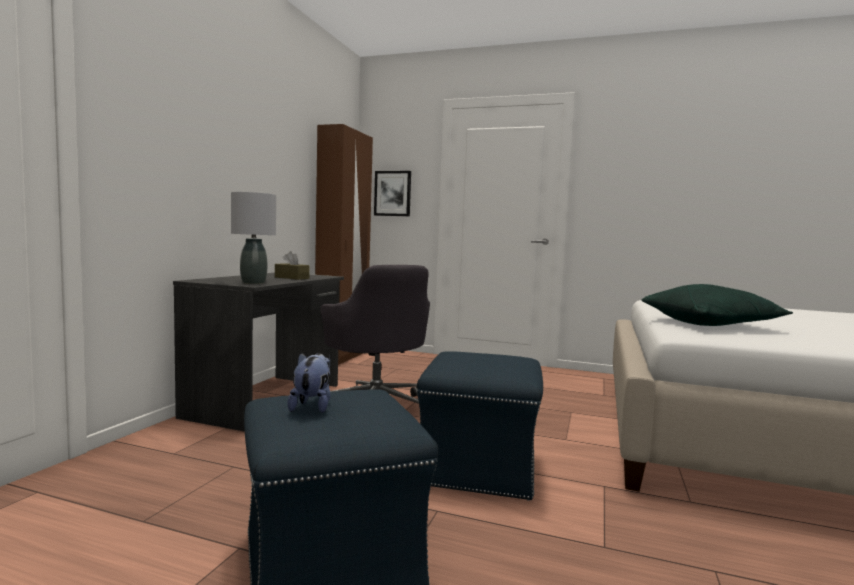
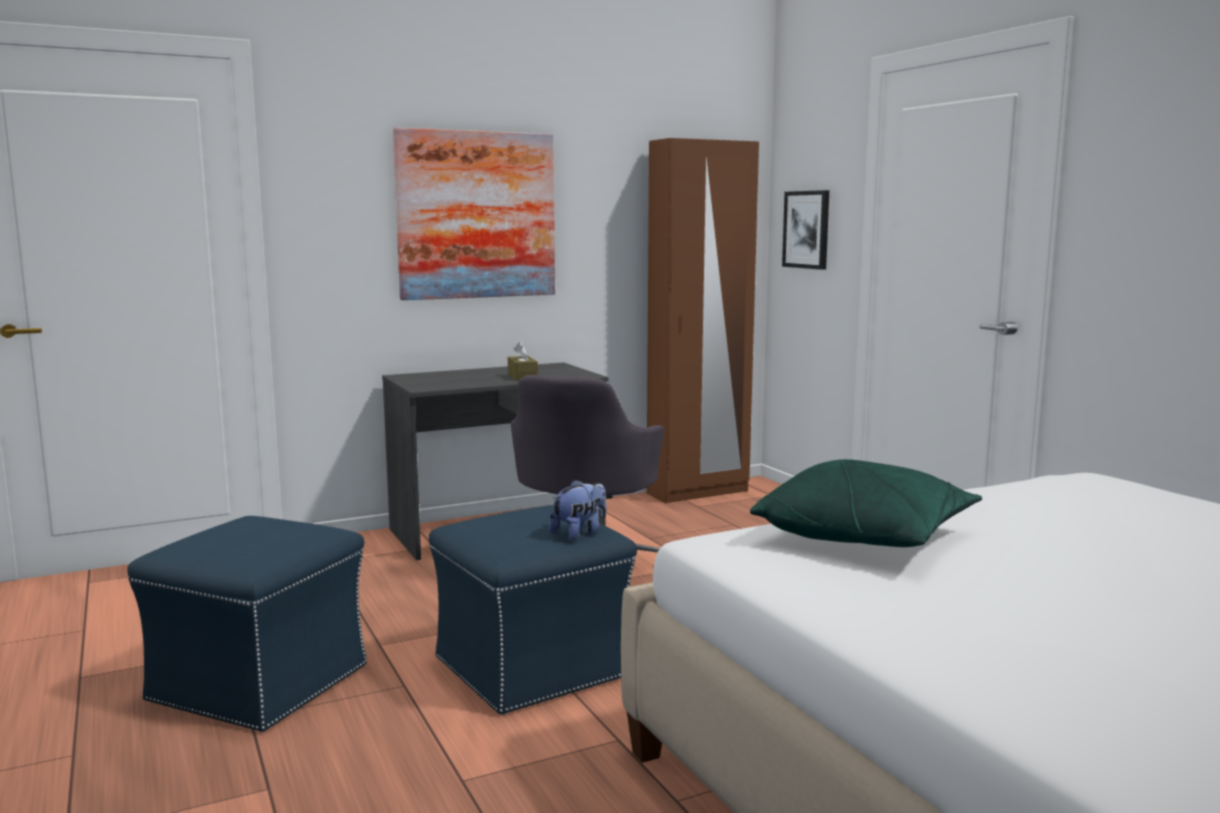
camera: 45 degrees right, 5 degrees up
grey table lamp [231,192,276,284] -> none
plush toy [287,353,331,413] -> plush toy moved to [549,480,606,540]
none -> picture [393,128,555,300]

